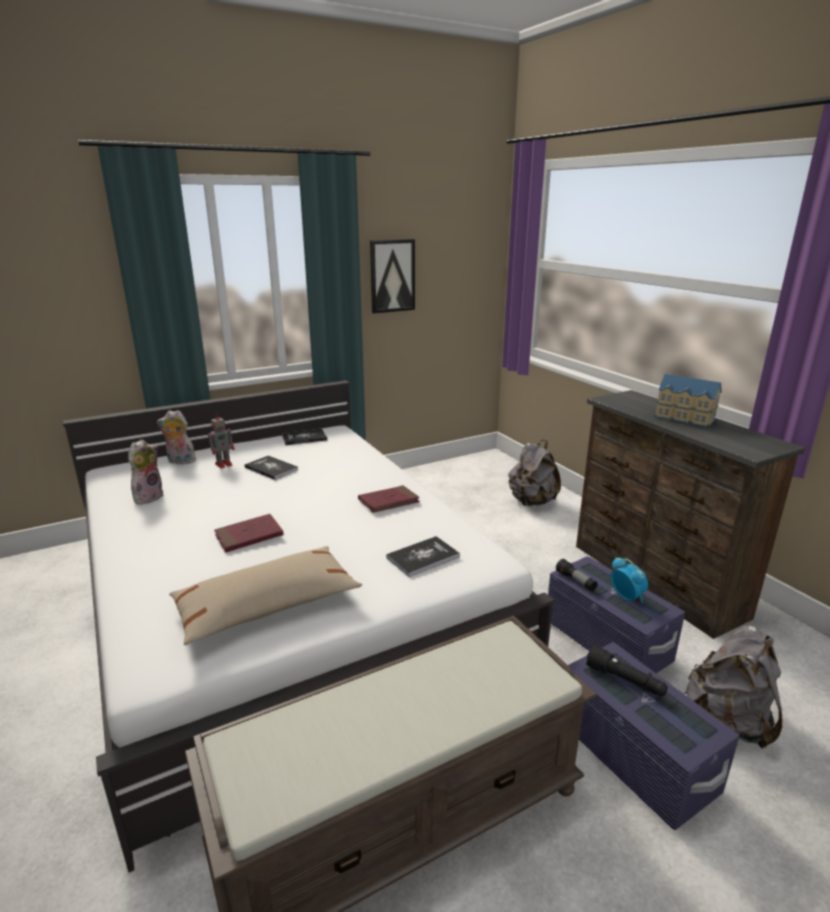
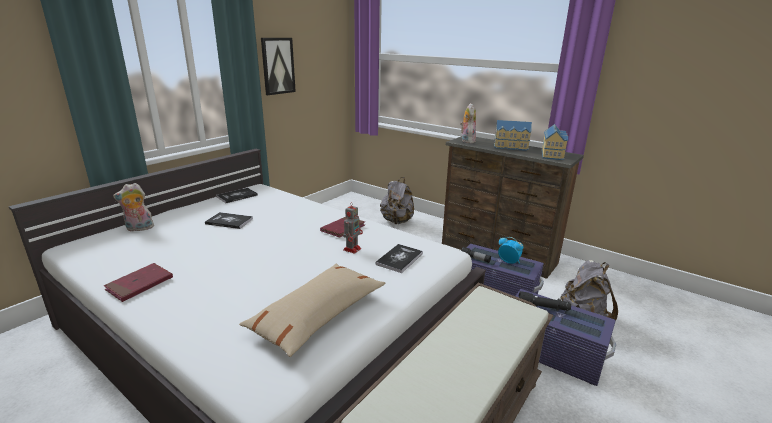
camera: 25 degrees left, 0 degrees up
plush toy [128,439,164,505] -> plush toy moved to [460,103,476,143]
toy robot [208,413,235,469] -> toy robot moved to [343,203,363,254]
red book [214,514,284,553] -> red book moved to [104,263,173,302]
none -> toy house [541,124,568,160]

